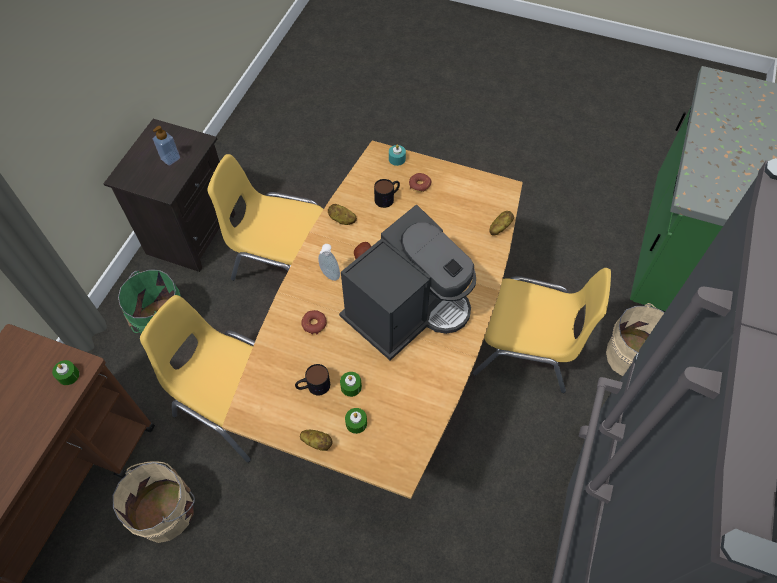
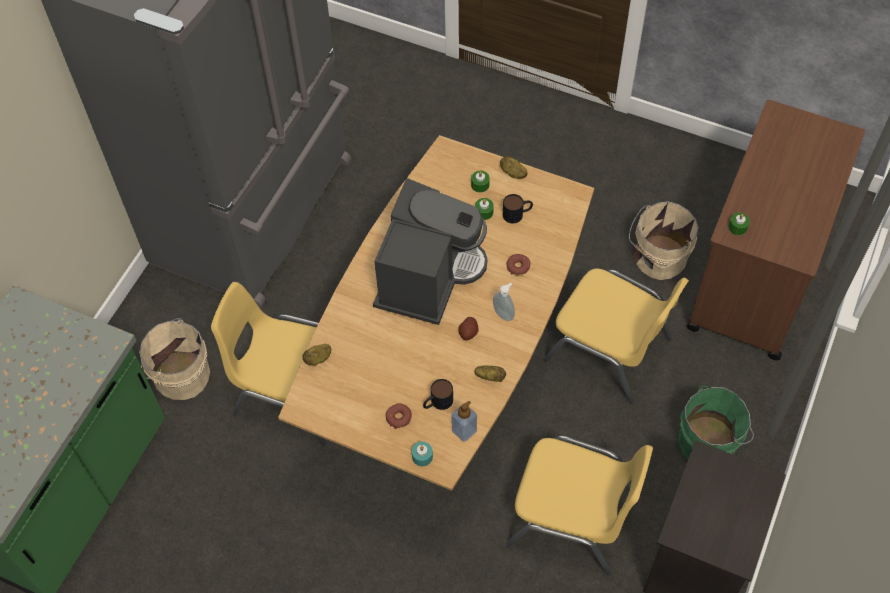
camera: 175 degrees left, 0 degrees up
soap dispenser [153,126,180,166] -> soap dispenser moved to [451,401,477,442]
coffee machine [339,205,476,360] -> coffee machine turned 150 degrees clockwise [373,178,487,325]

